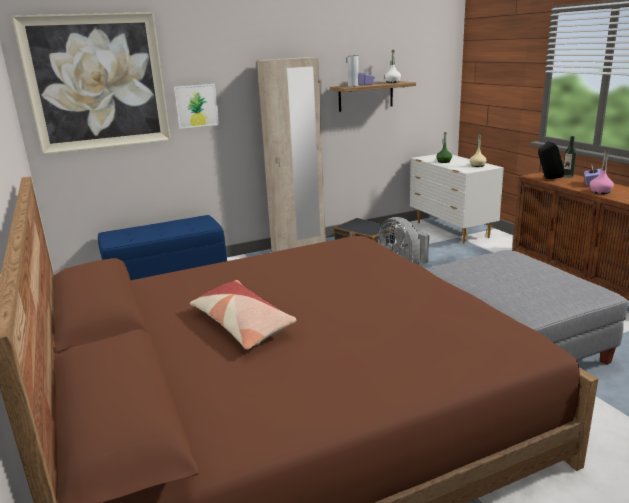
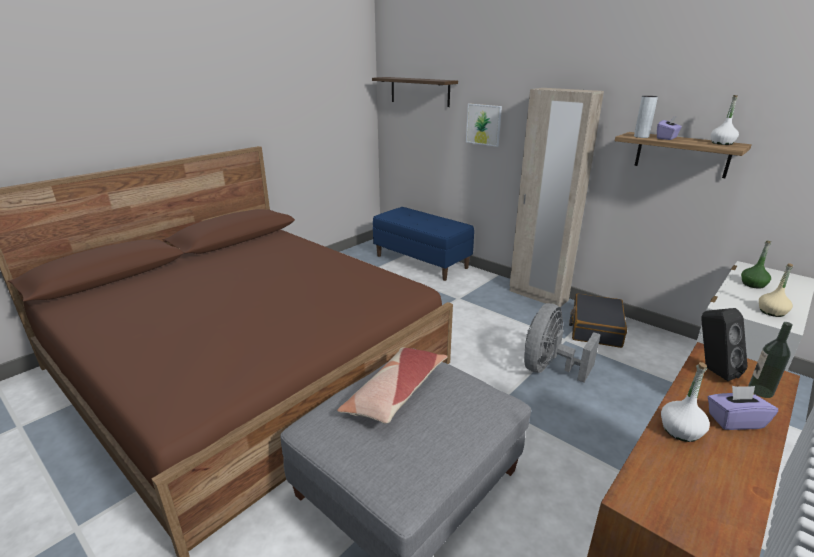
camera: 65 degrees right, 5 degrees up
picture [11,12,171,155] -> shelf [372,77,458,107]
pillow [190,280,296,350] -> pillow moved to [337,347,448,424]
pink bottle [590,151,614,194] -> white bottle [661,362,710,442]

